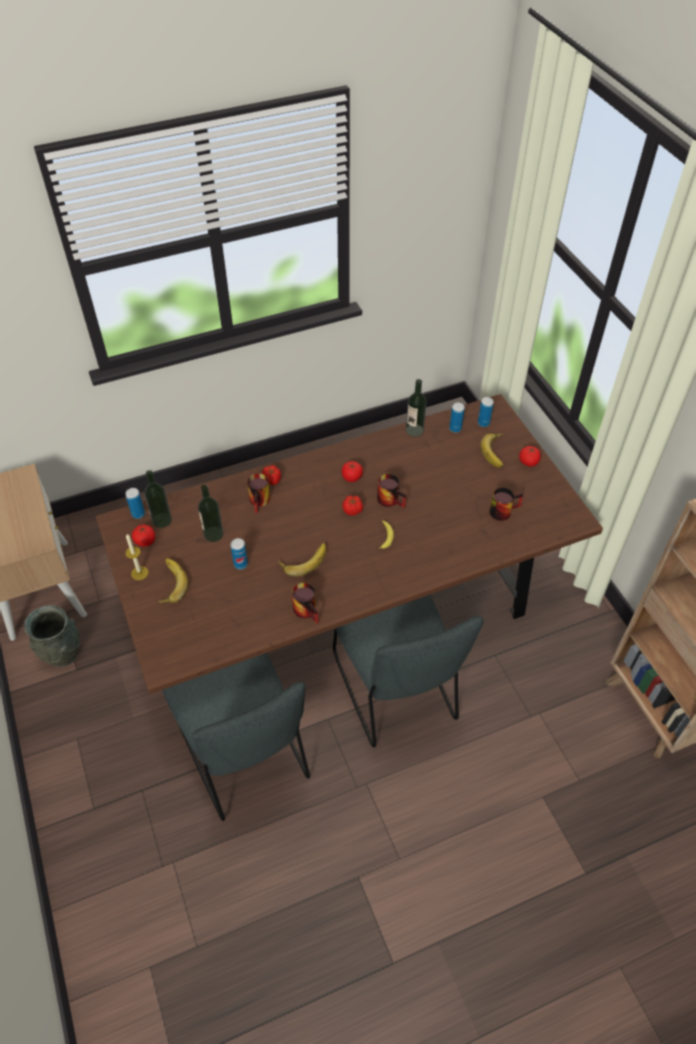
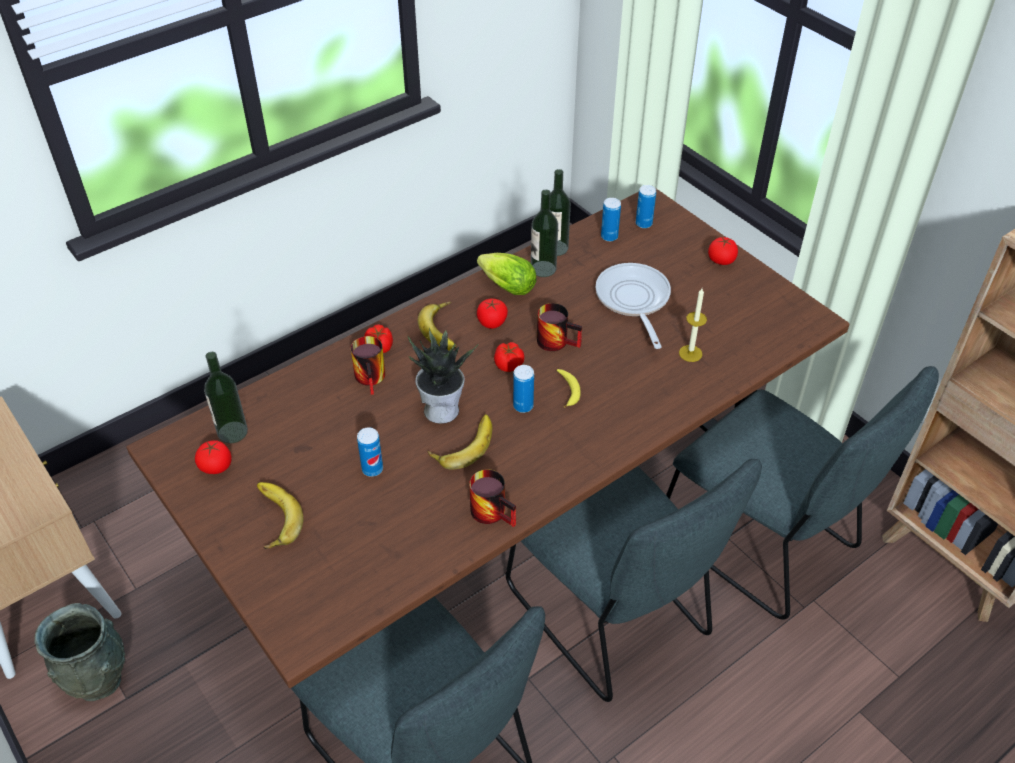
camera: 15 degrees left, 5 degrees down
can [125,488,145,519] -> can moved to [513,365,534,413]
candle [125,534,148,580] -> candle moved to [679,288,707,362]
bottle [198,484,224,542] -> bottle moved to [531,190,558,277]
banana [481,433,505,467] -> banana moved to [418,302,456,350]
mug [489,487,523,521] -> none
none -> potted plant [407,327,479,424]
none -> lettuce [477,253,536,295]
none -> frying pan [595,263,671,349]
none -> grey chair [666,366,939,620]

